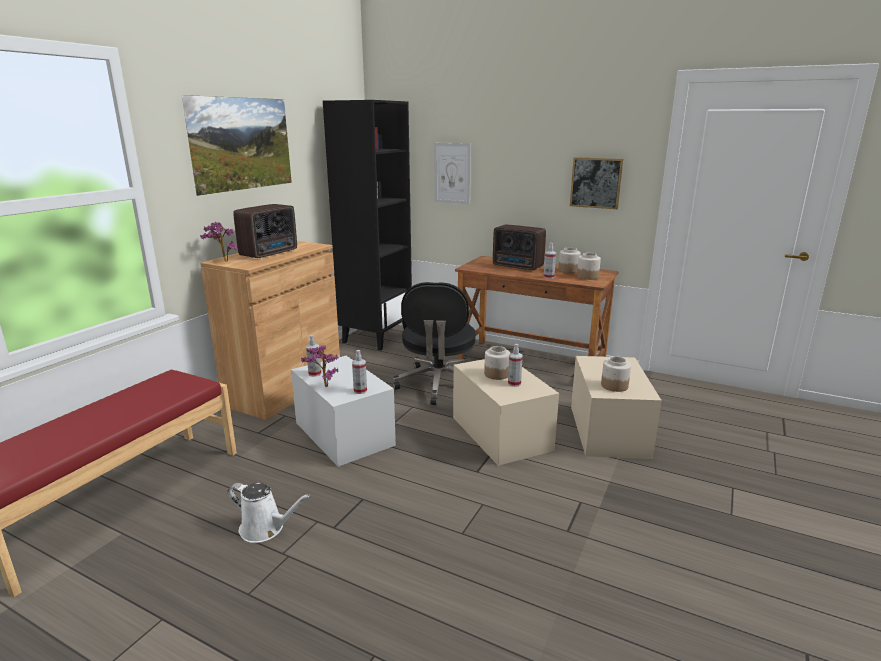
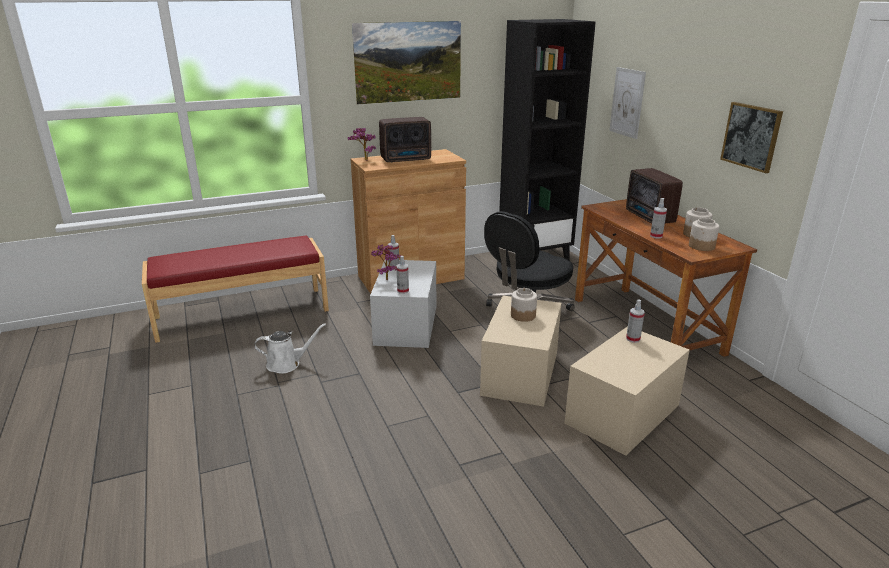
camera: 40 degrees right, 5 degrees up
white watering can [228,483,310,543] -> white watering can turned 75 degrees counterclockwise [254,323,326,374]
spray bottle [508,344,523,387] -> spray bottle moved to [626,299,645,343]
jar [601,356,631,392] -> none

